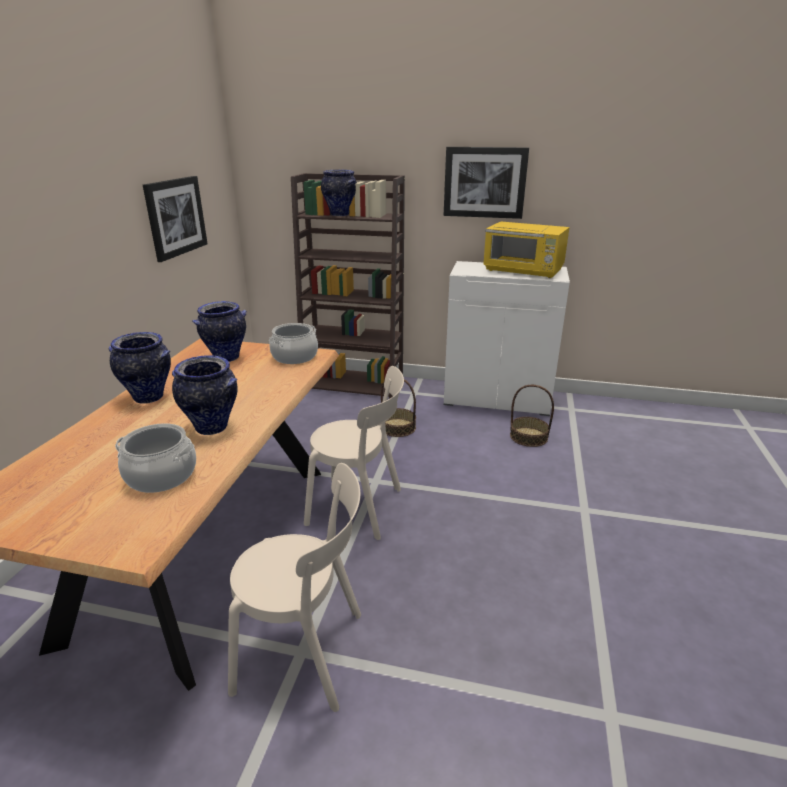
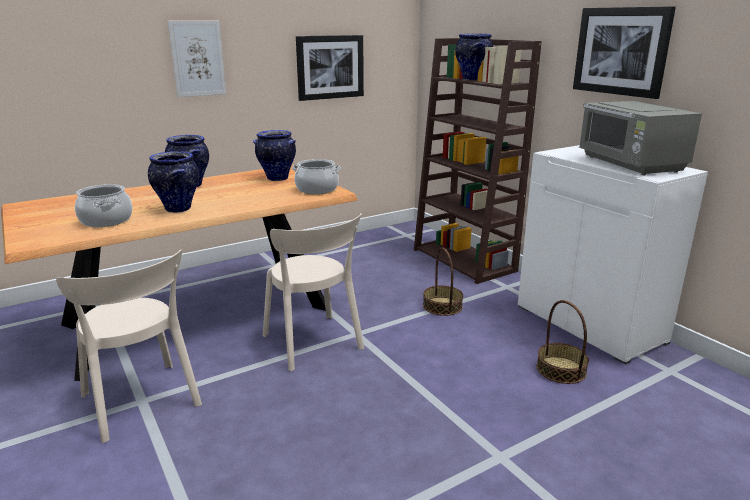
camera: 45 degrees right, 5 degrees down
yellow microwave [483,222,570,278] -> grey microwave [579,101,702,175]
none -> picture [168,21,226,97]

